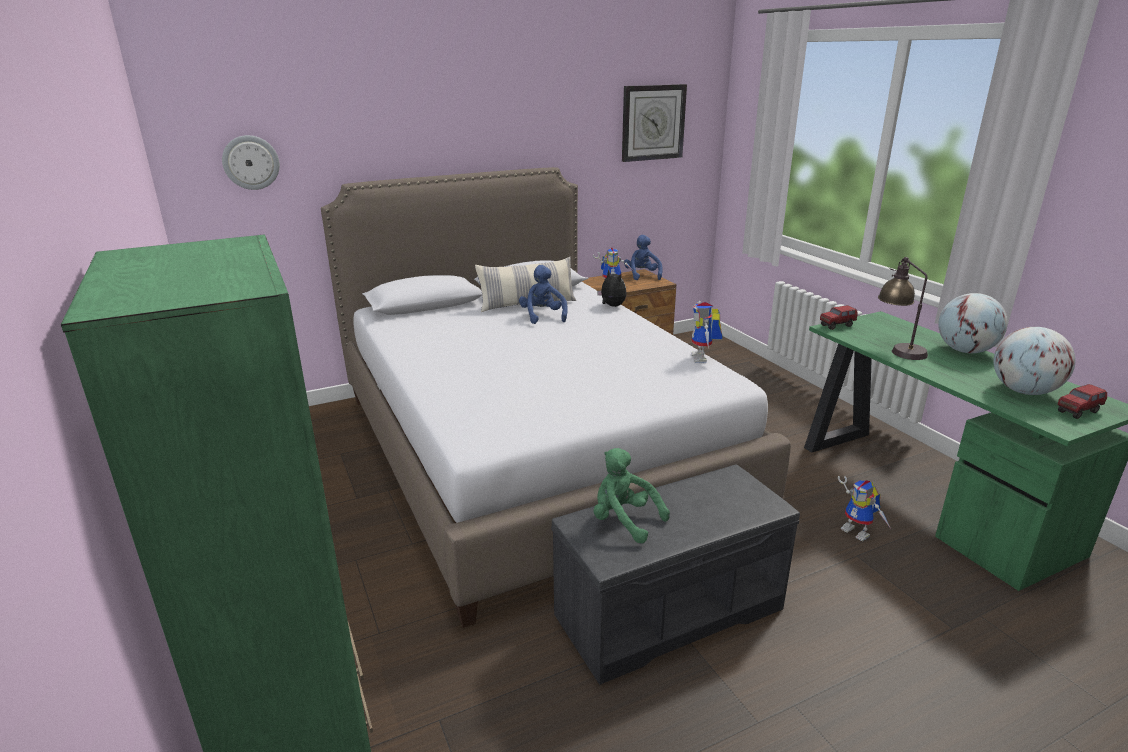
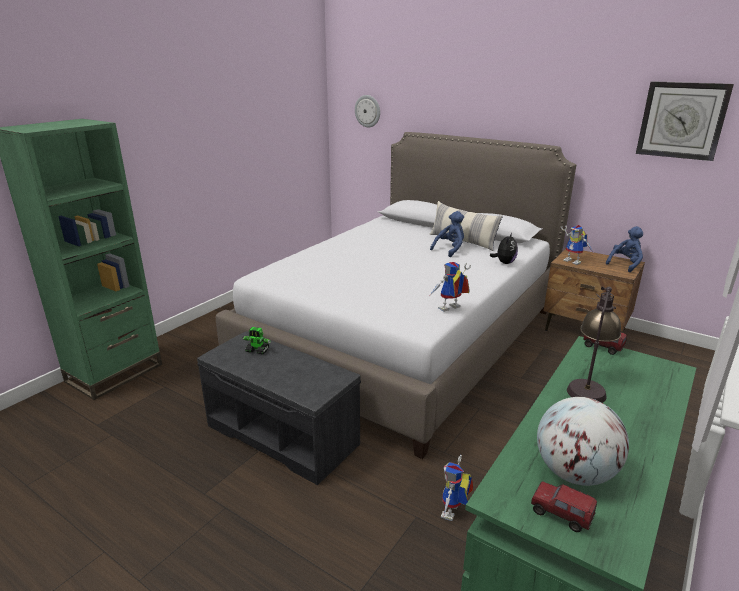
camera: 60 degrees right, 0 degrees up
green plush toy [594,448,670,543] -> toy robot [242,327,271,354]
globe [938,293,1008,353] -> none

